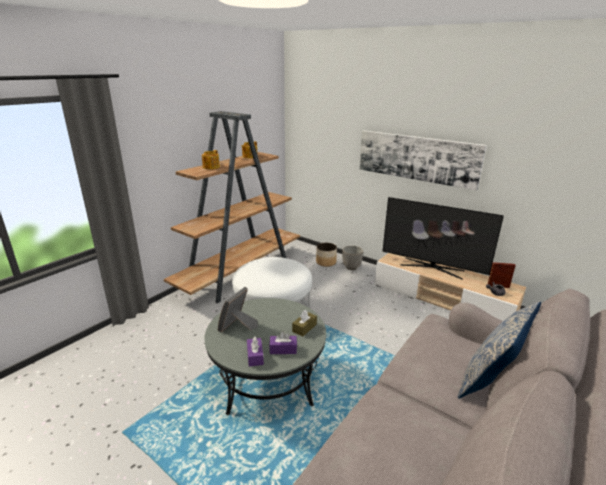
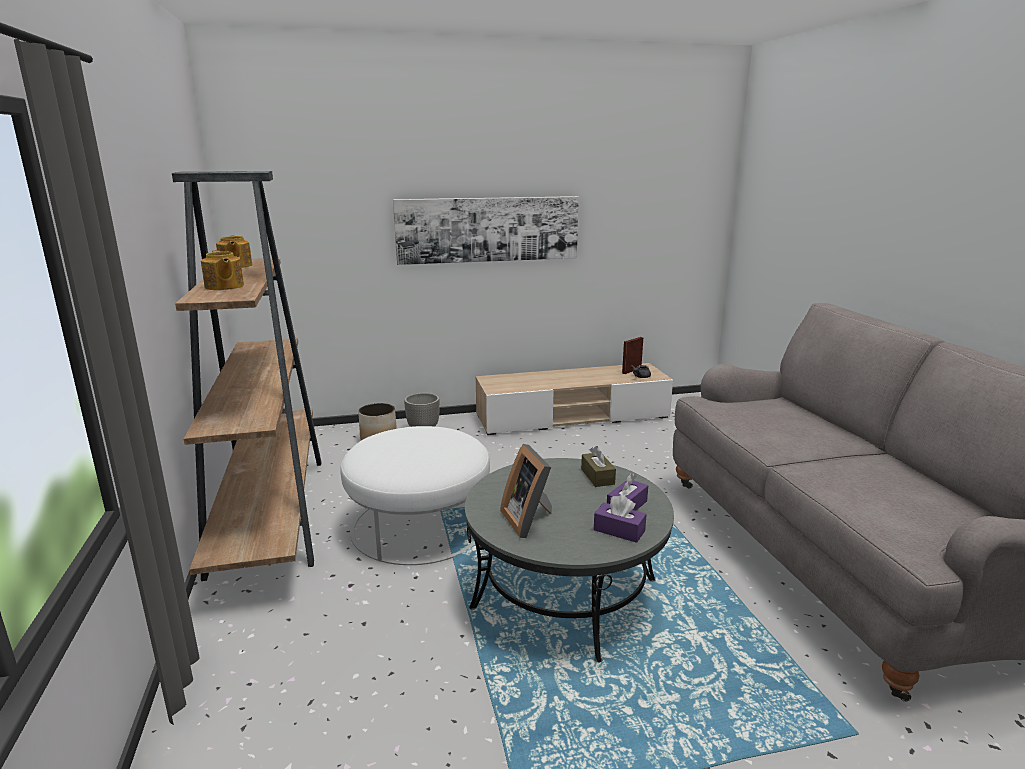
camera: 50 degrees left, 5 degrees down
television [383,197,504,280] -> none
pillow [458,301,541,399] -> none

